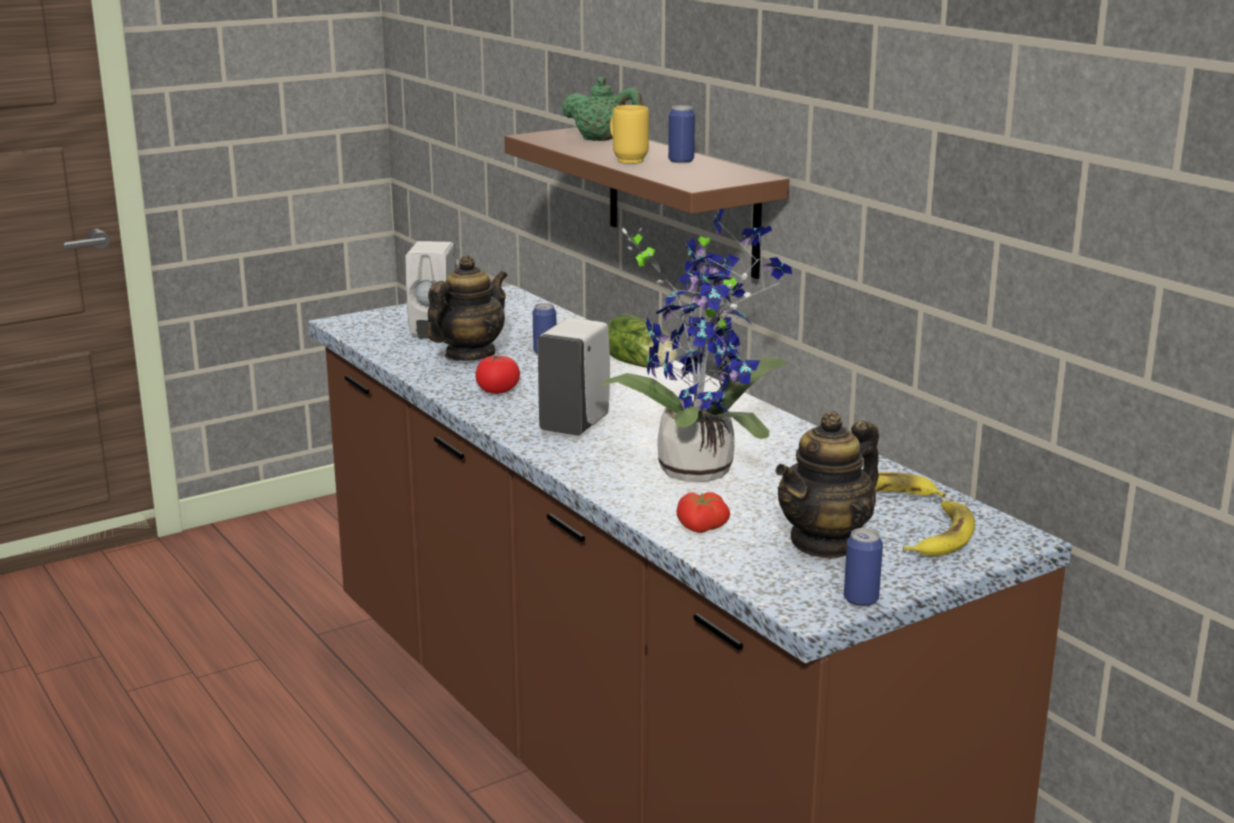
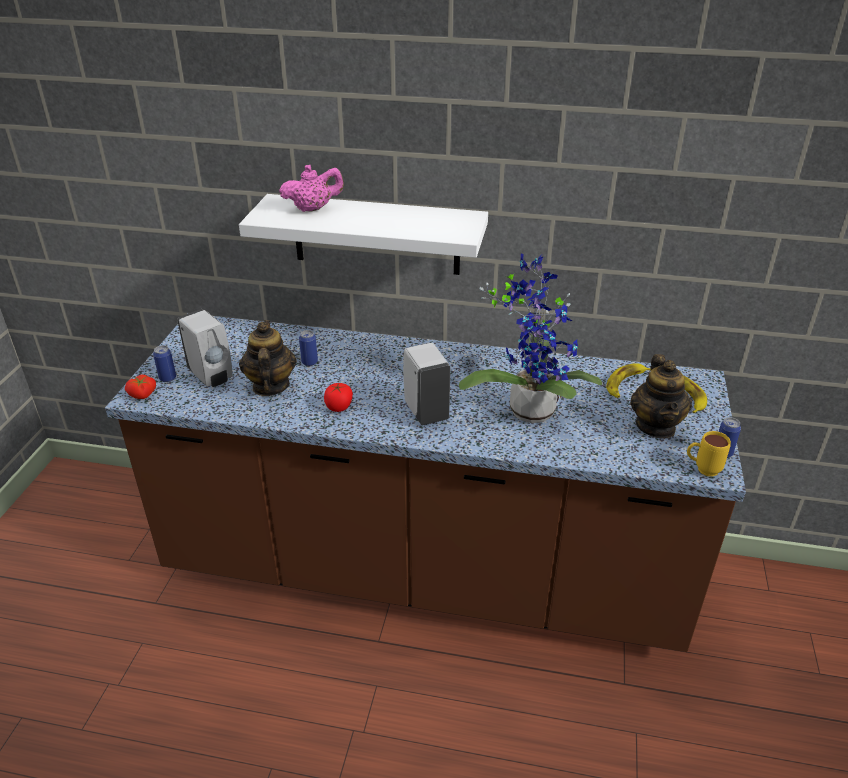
camera: 45 degrees left, 15 degrees up
brown shelf [504,127,789,279] -> white shelf [239,194,488,275]
green teapot [561,77,643,141] -> pink teapot [279,164,344,212]
lettuce [608,313,677,368] -> none
yellow mug [610,105,649,164] -> yellow mug moved to [687,431,731,477]
can [668,105,695,163] -> can moved to [153,345,176,382]
tomato [676,492,730,533] -> tomato moved to [125,375,156,399]

